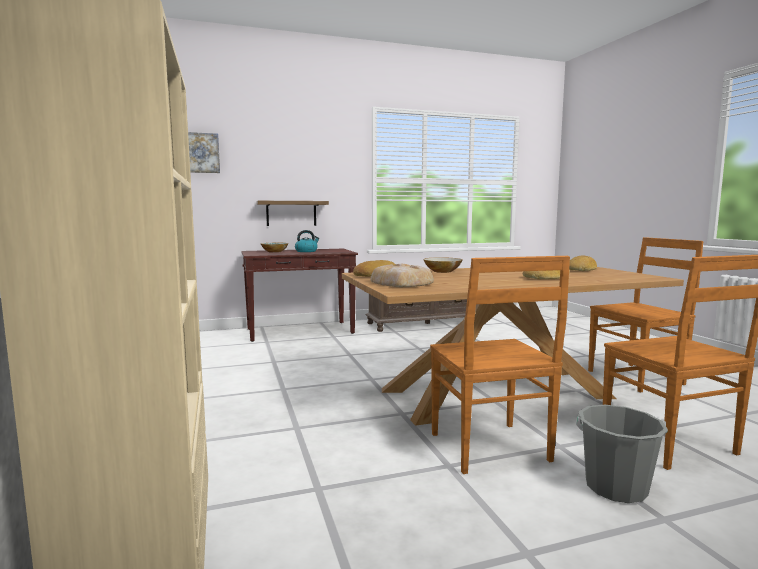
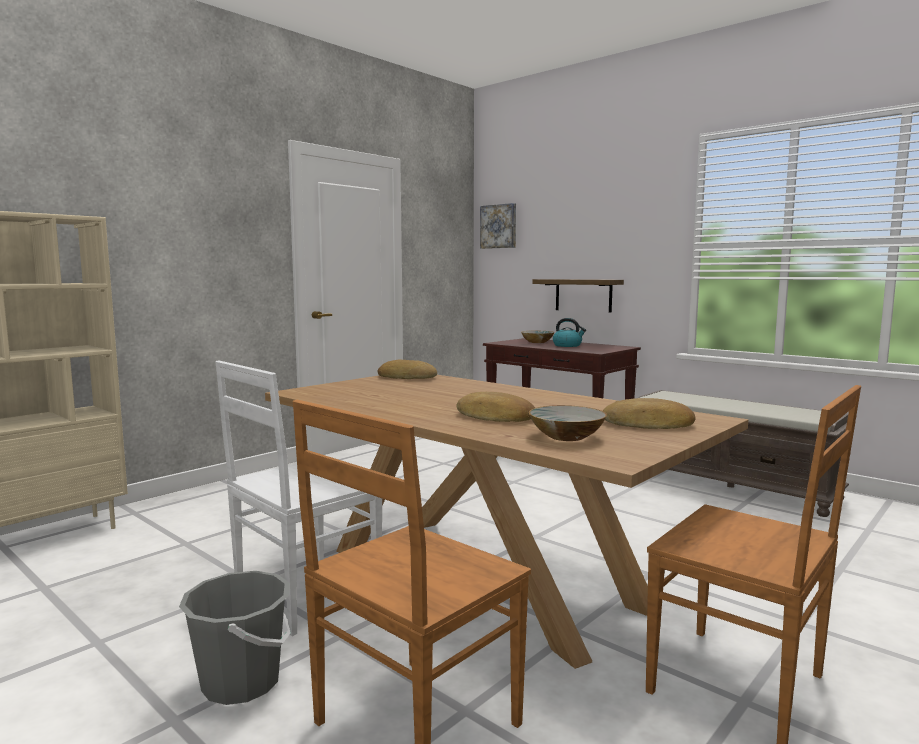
camera: 60 degrees right, 0 degrees up
bread [371,264,434,287] -> none
bowl [423,257,462,273] -> bowl moved to [529,405,607,441]
brown chair [430,256,570,474] -> white chair [215,360,382,636]

